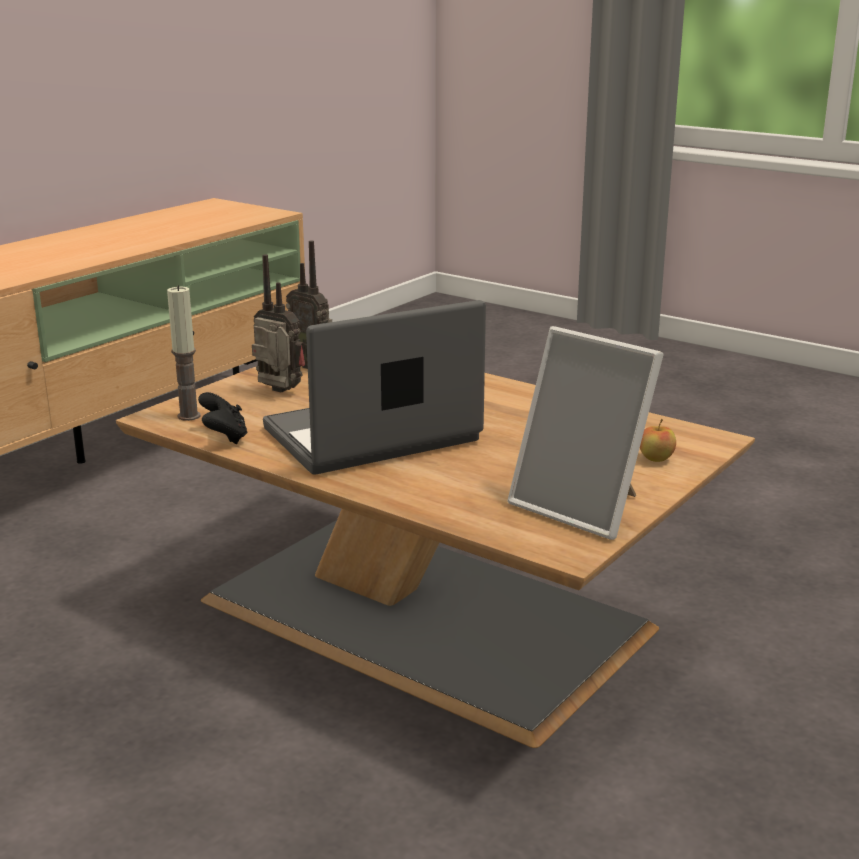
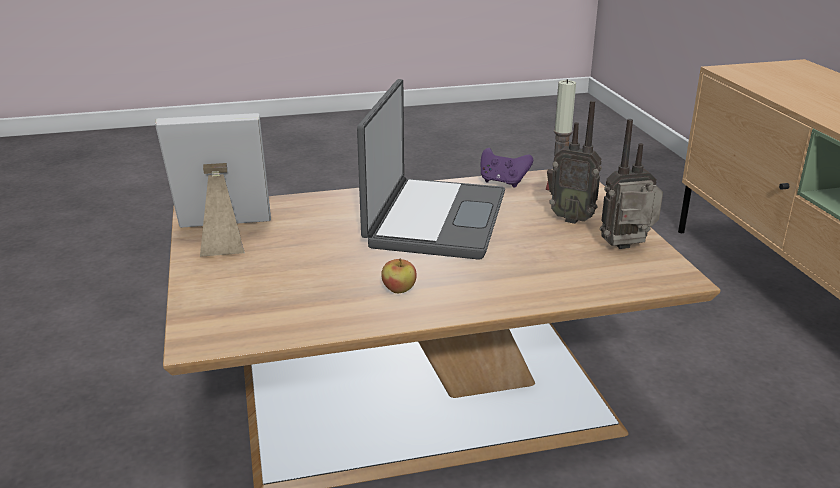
camera: 130 degrees right, 5 degrees up
black game controller [198,392,247,444] -> purple game controller [481,148,533,187]
radio [252,254,305,393] -> radio turned 45 degrees clockwise [546,100,602,224]
apple [640,418,676,462] -> apple moved to [381,258,417,293]

